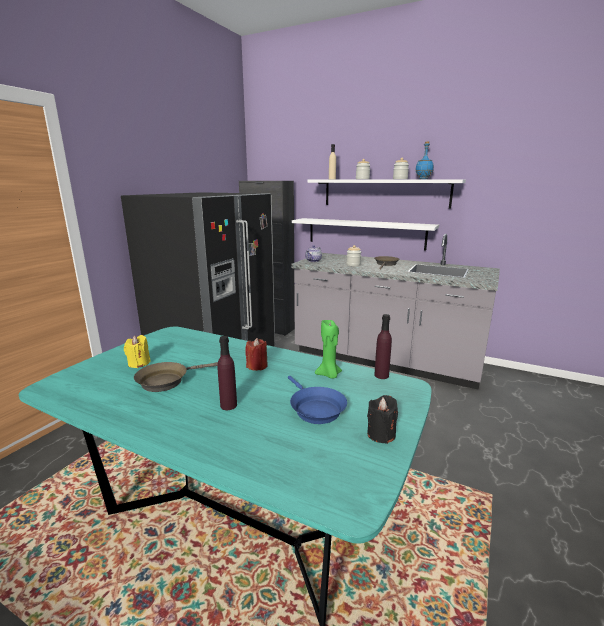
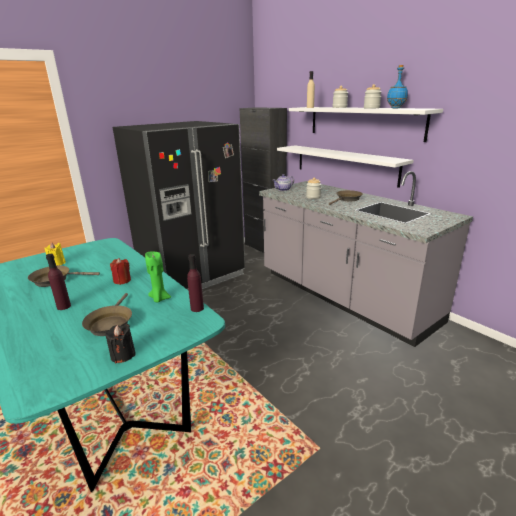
camera: 25 degrees right, 5 degrees up
blue frying pan [288,376,347,424] -> brown frying pan [82,293,132,336]

